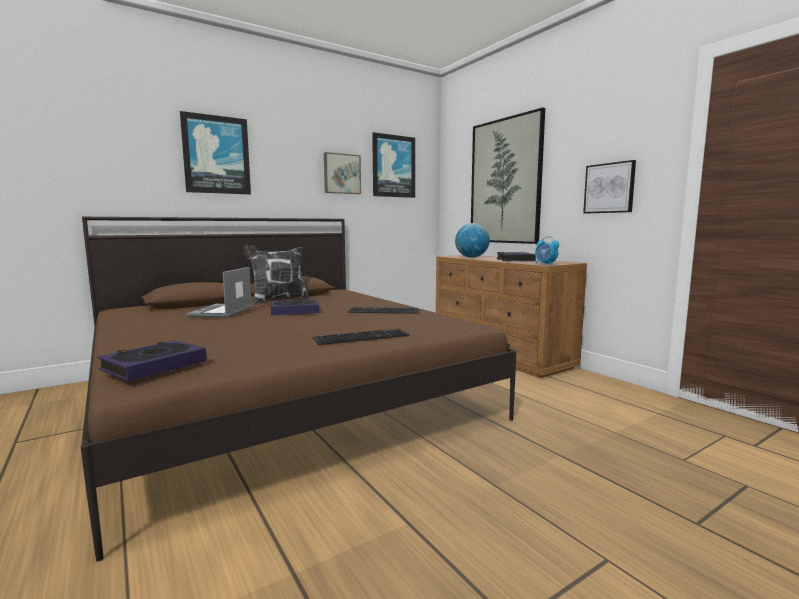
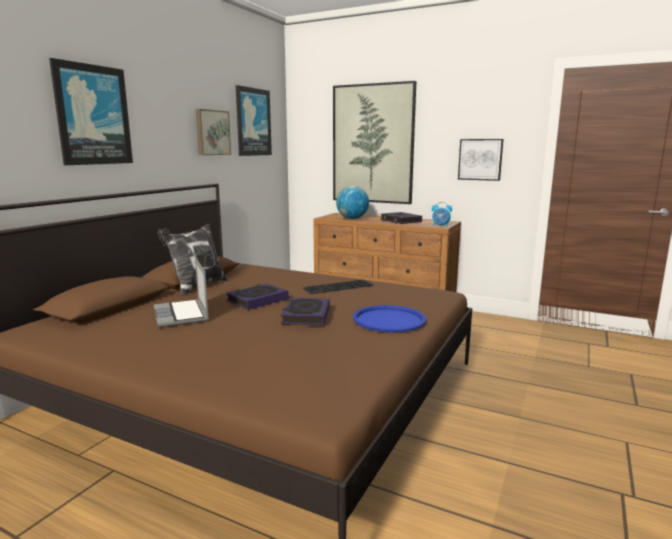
camera: 30 degrees left, 5 degrees up
book [98,340,207,382] -> book moved to [281,298,330,325]
keyboard [313,329,410,345] -> blue tray [353,305,426,332]

